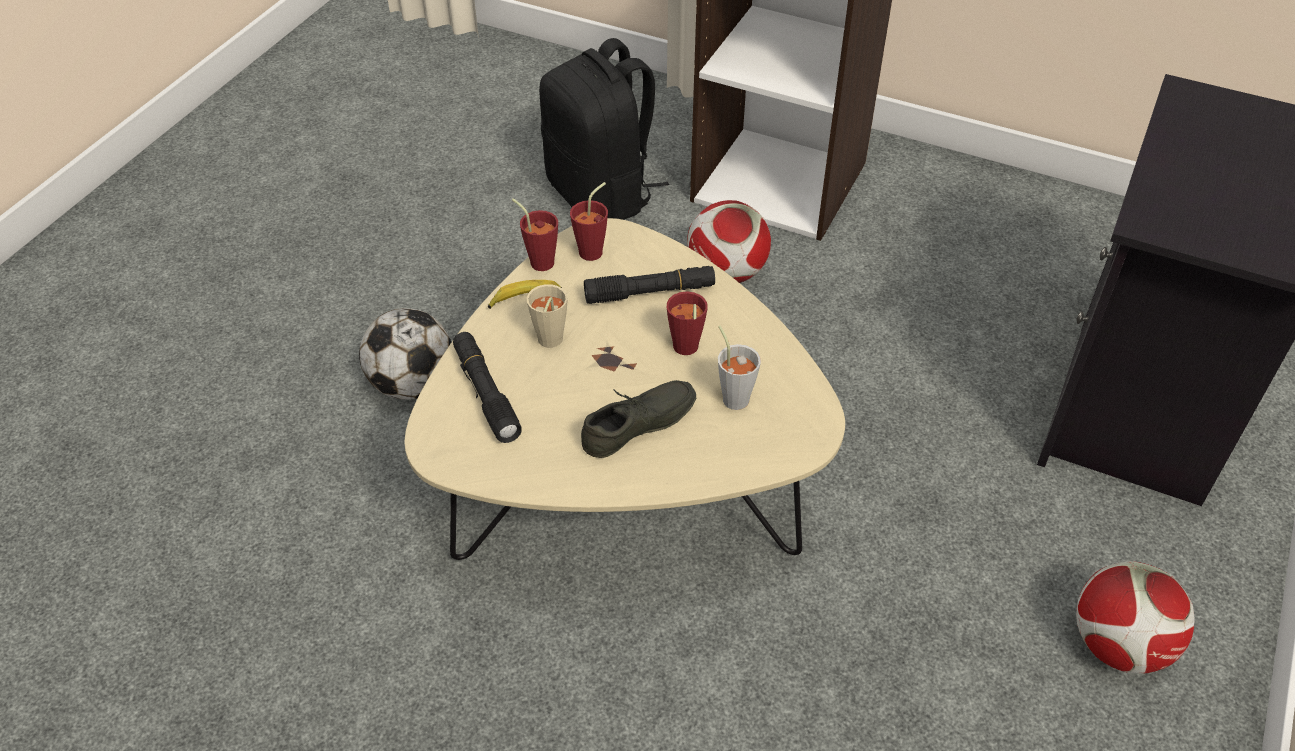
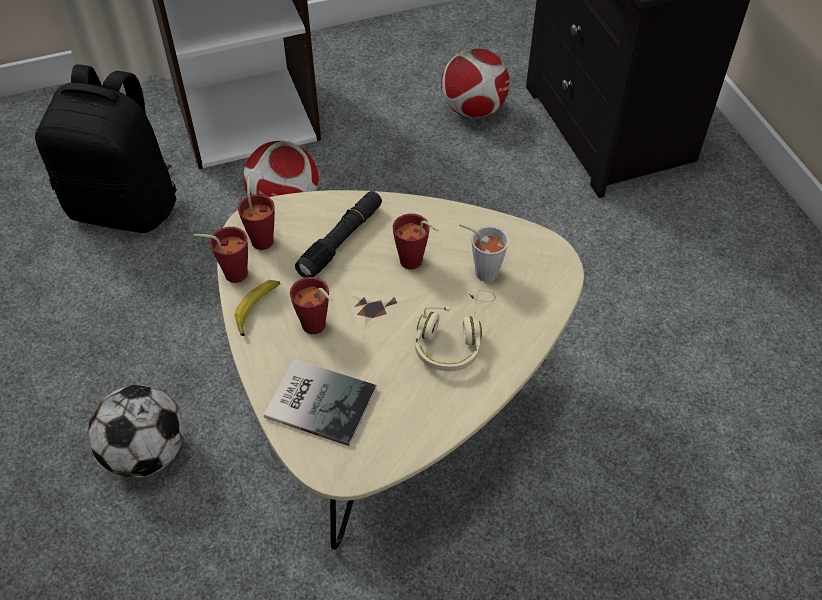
camera: 45 degrees left, 5 degrees up
black flashlight [453,332,522,443] -> book [264,359,377,446]
beige cup [526,284,568,348] -> red cup [290,277,332,334]
grey shoe [581,380,696,458] -> beige headphones [415,290,496,371]
football [1076,561,1194,674] -> football moved to [441,48,510,118]

